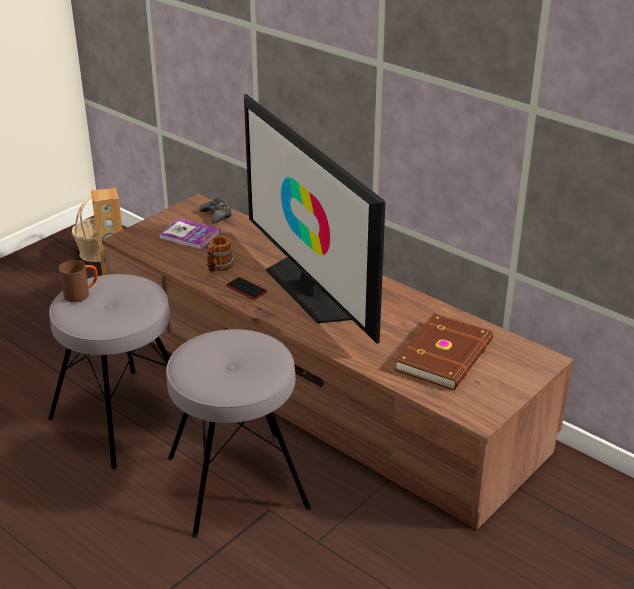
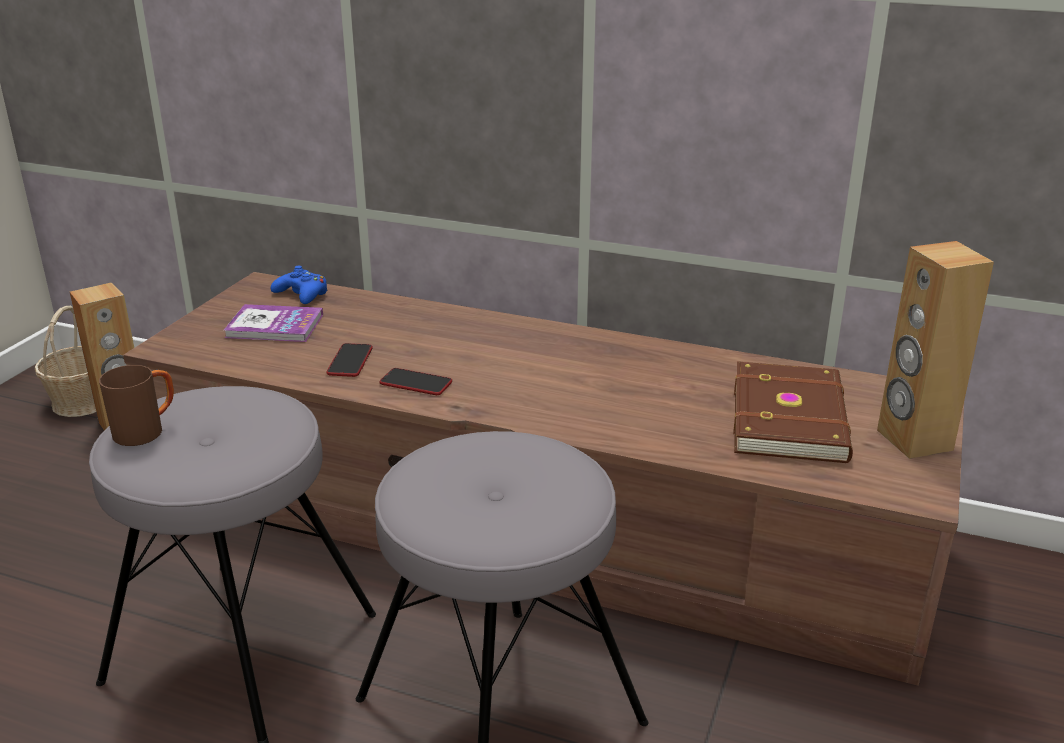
camera: 20 degrees left, 5 degrees down
black game controller [199,197,232,223] -> blue game controller [271,266,328,304]
mug [207,236,234,273] -> phone [326,343,373,377]
television [244,94,386,344] -> none
none -> brown speaker [877,241,994,459]

